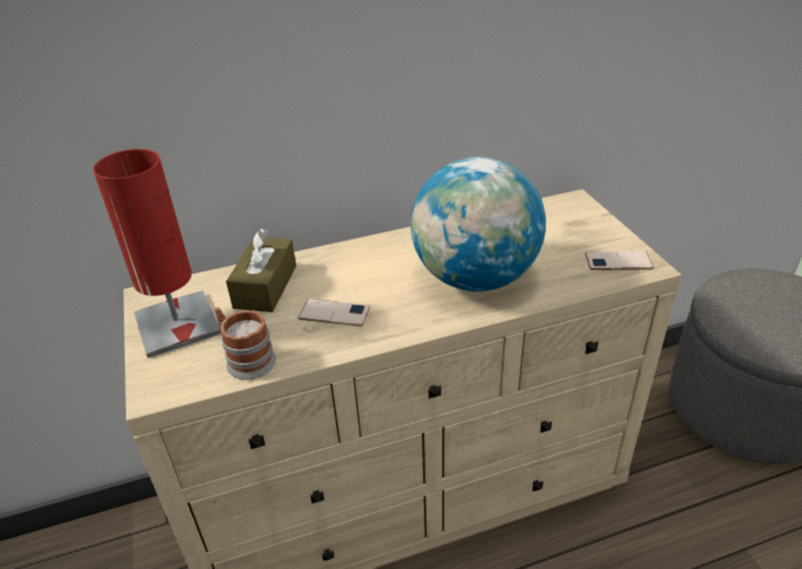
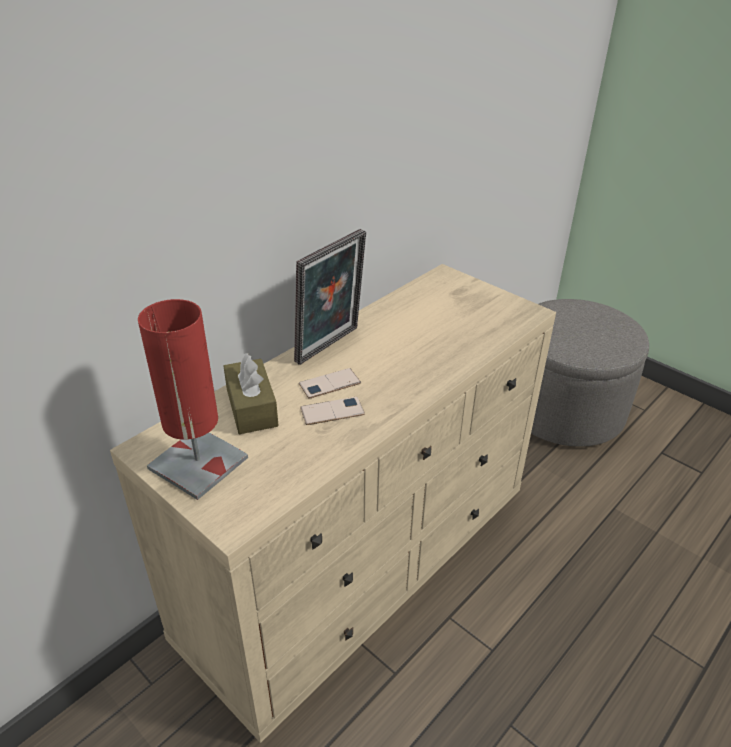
camera: 30 degrees left, 0 degrees up
mug [215,307,276,380] -> none
globe [411,157,546,292] -> none
phone [585,251,654,270] -> phone moved to [299,368,361,399]
none -> picture frame [294,229,366,365]

